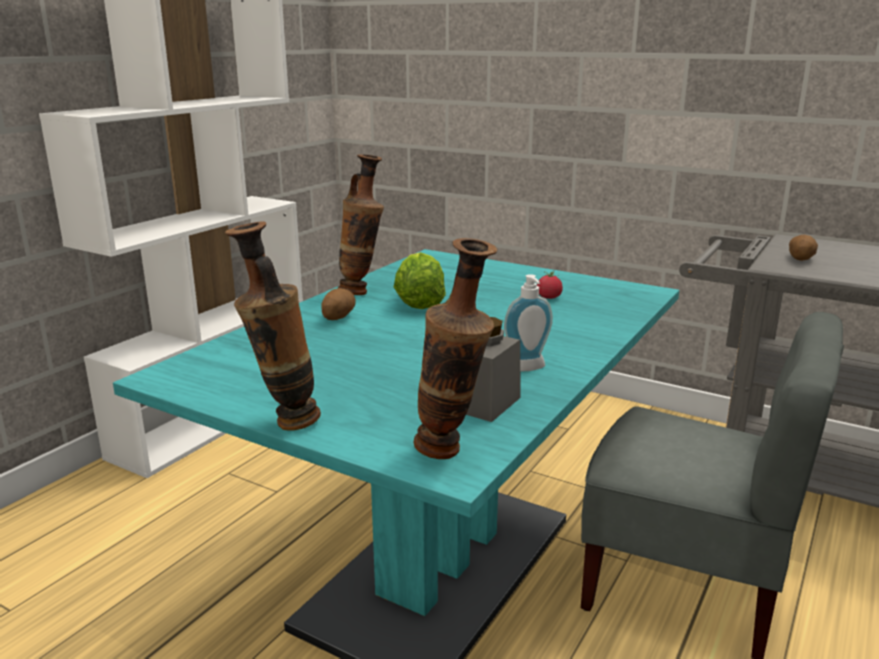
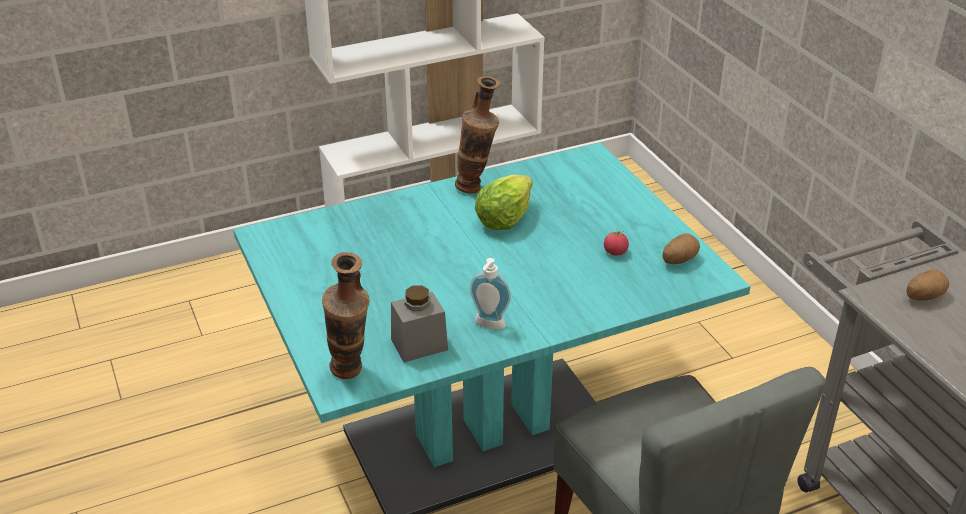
camera: 35 degrees right, 15 degrees up
vase [225,221,321,431] -> none
potato [321,288,355,320] -> potato moved to [662,233,700,264]

